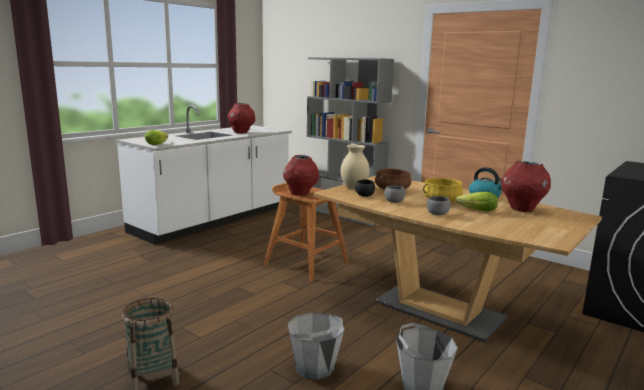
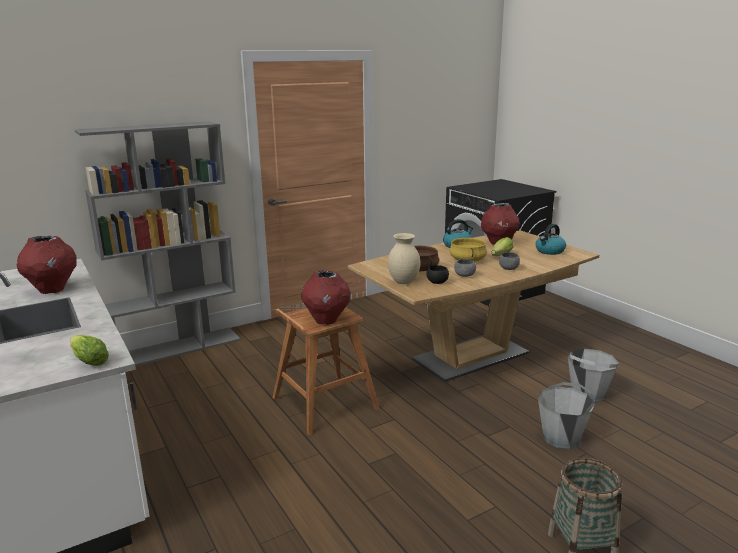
camera: 70 degrees left, 5 degrees up
none -> kettle [535,224,566,255]

